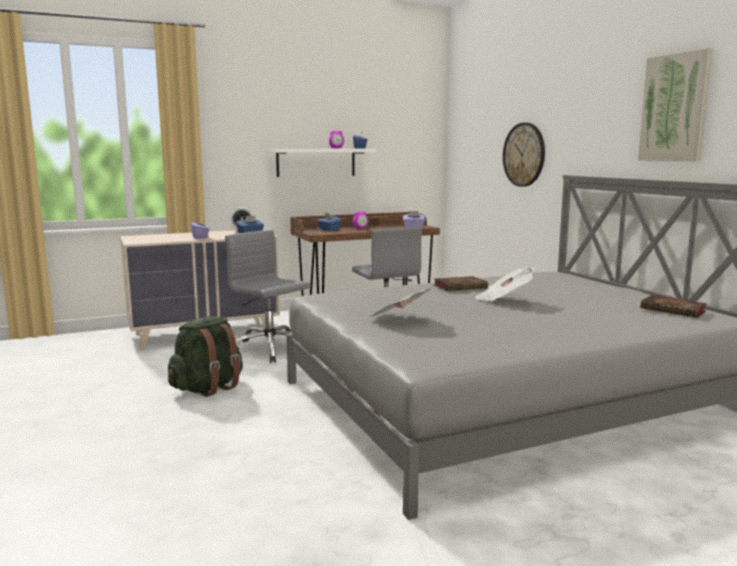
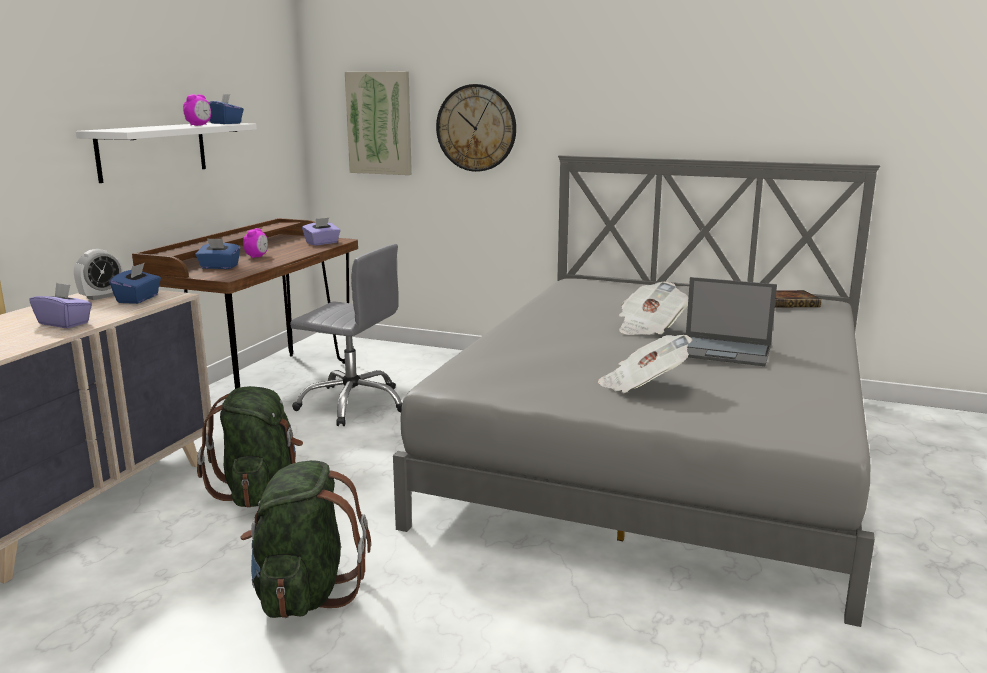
camera: 45 degrees left, 5 degrees up
grey office chair [225,230,310,363] -> green backpack [197,386,303,508]
book [434,276,488,291] -> none
picture [638,48,713,161] -> picture moved to [345,71,412,175]
none -> laptop [686,277,777,366]

